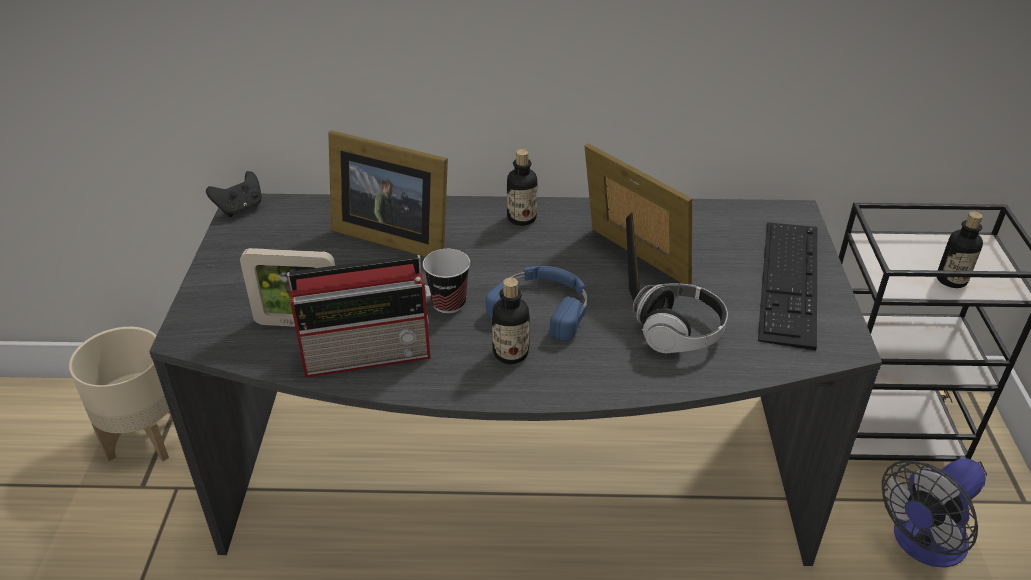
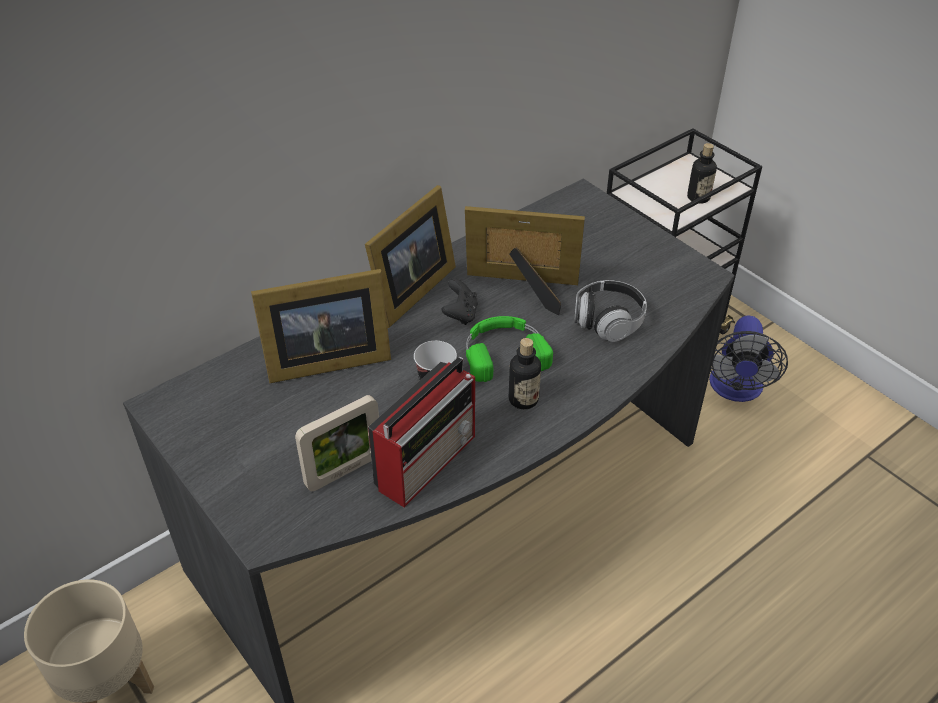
camera: 40 degrees left, 5 degrees up
black game controller [206,171,262,217] -> black game controller moved to [442,278,478,325]
blue headphones [486,266,587,341] -> green headphones [466,316,553,382]
bottle [507,149,537,226] -> picture frame [365,185,456,328]
keyboard [758,222,817,351] -> none

